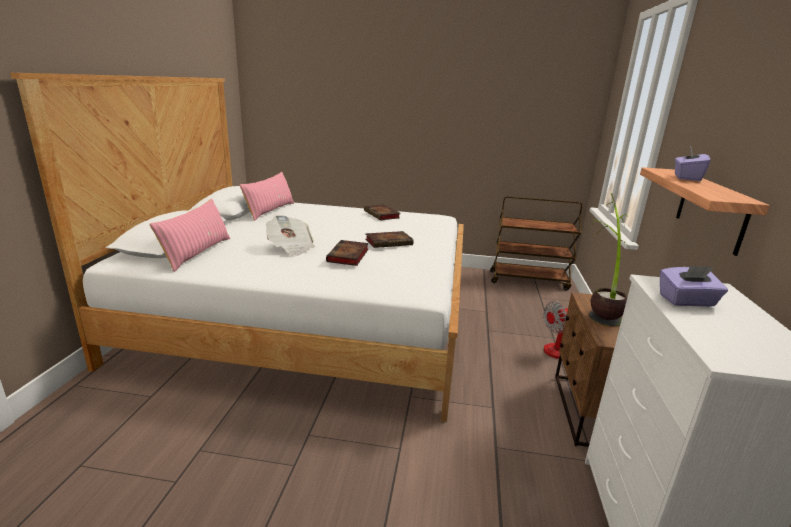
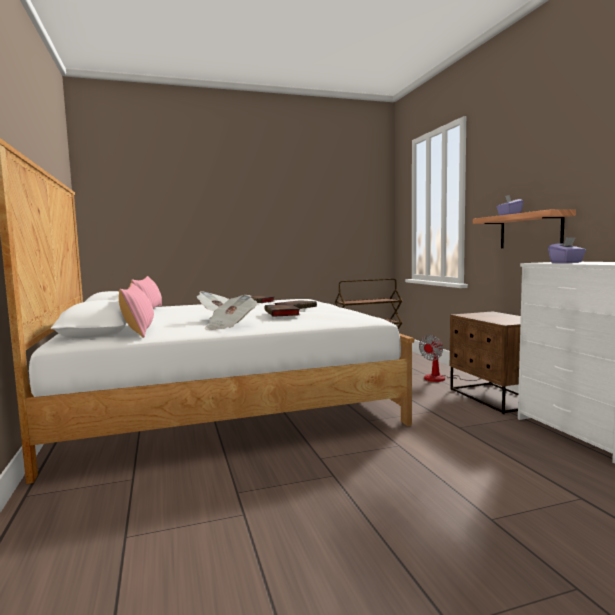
camera: 25 degrees left, 15 degrees down
potted plant [589,193,630,326] -> none
none -> newspaper [205,295,257,330]

